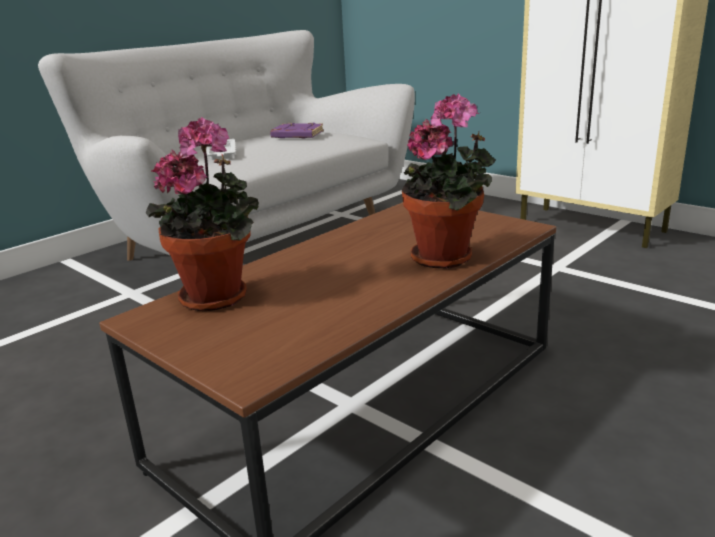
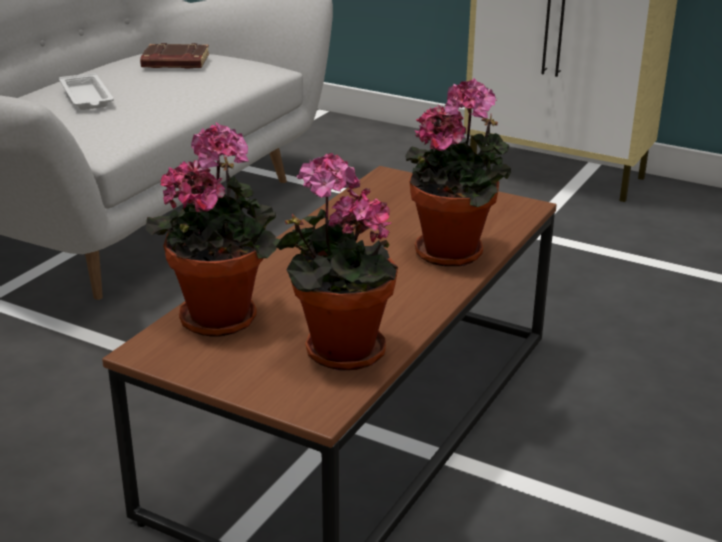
camera: 15 degrees left, 5 degrees up
purple book [270,123,324,138] -> brown book [140,43,209,69]
none -> potted plant [272,153,398,371]

